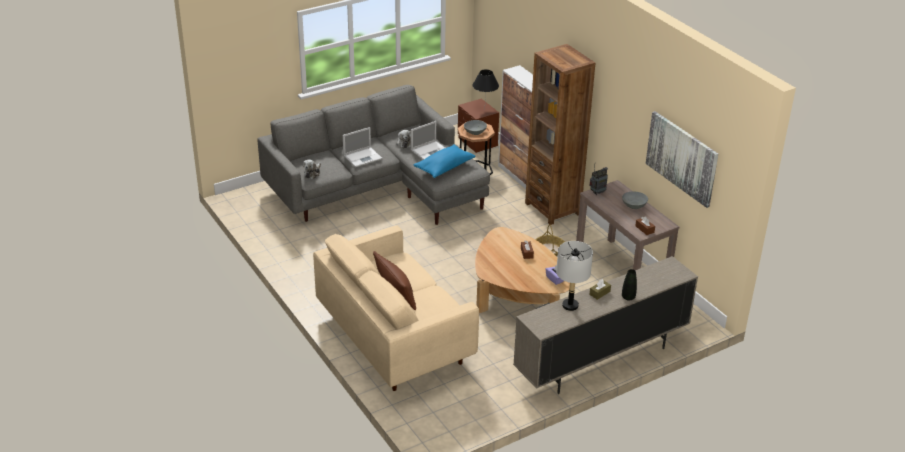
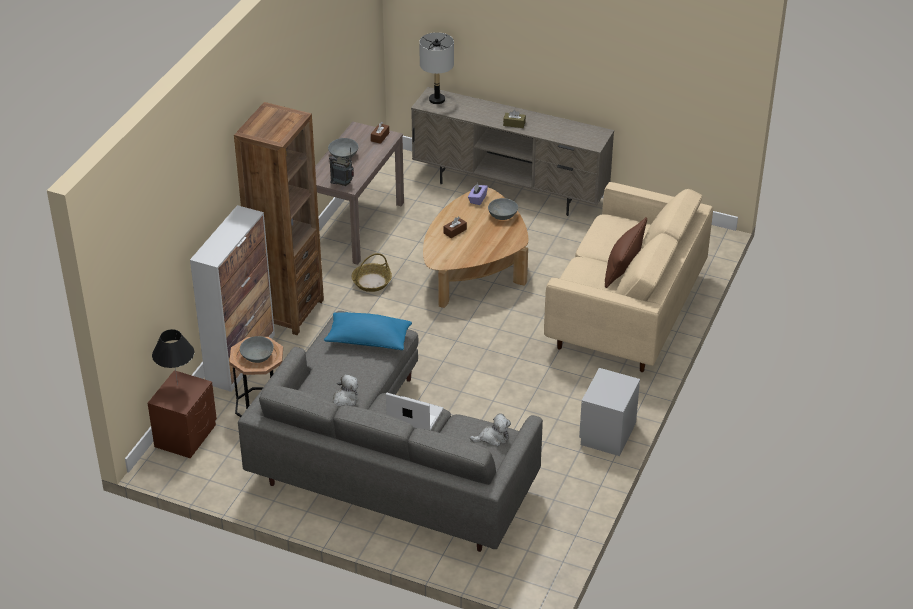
camera: 125 degrees left, 5 degrees up
laptop [411,121,445,160] -> none
grey table lamp [556,241,593,311] -> grey table lamp moved to [419,32,454,104]
black vase [622,269,637,300] -> none
picture [646,111,718,208] -> none
none -> grey bowl [488,198,518,220]
none -> grey nightstand [579,368,640,456]

